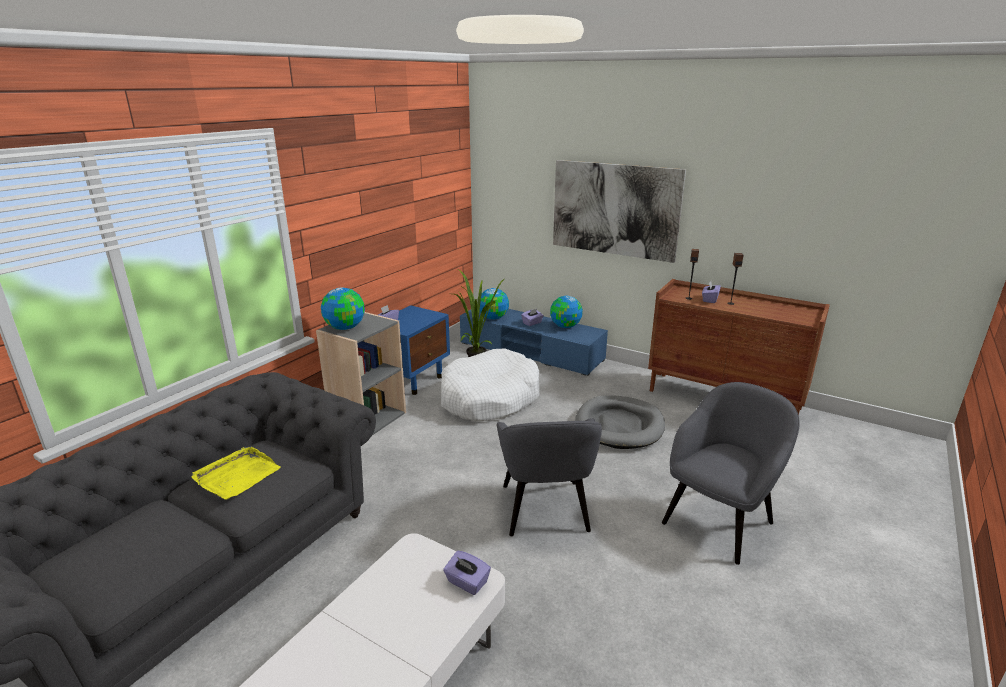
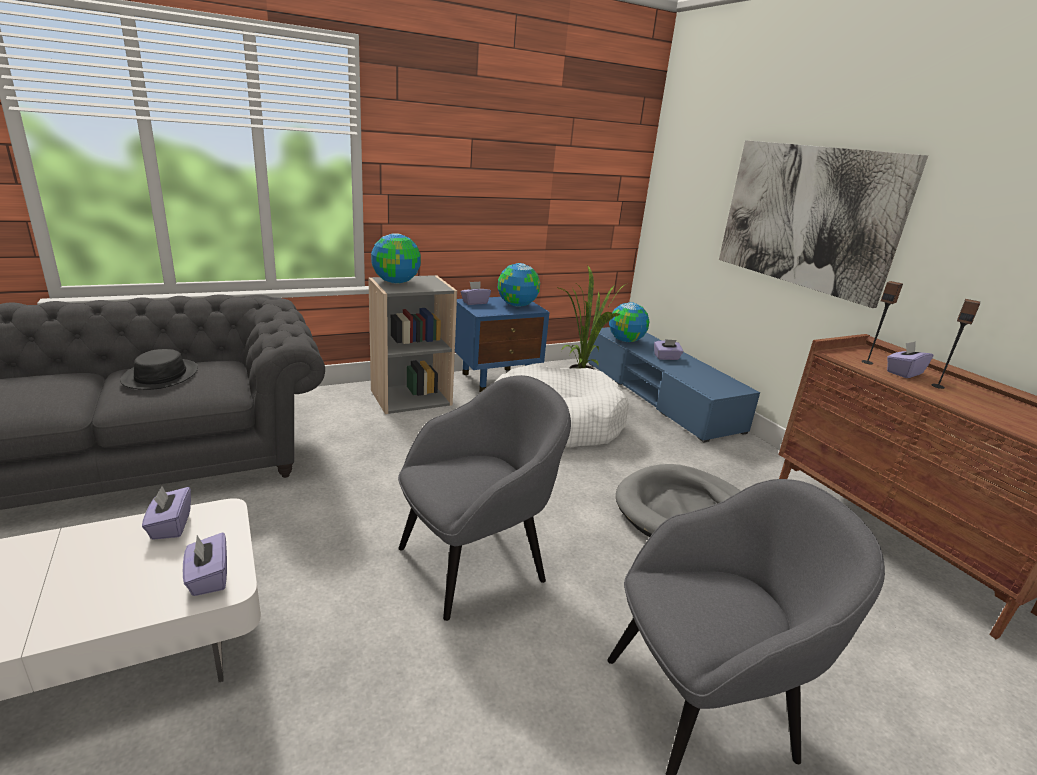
camera: 30 degrees right, 0 degrees up
yellow tray [191,447,281,500] -> black hat [120,349,198,390]
grey armchair [497,418,602,536] -> grey armchair turned 150 degrees counterclockwise [398,375,571,621]
globe [550,296,583,328] -> globe moved to [498,263,540,307]
none -> purple tissue box [142,486,191,540]

